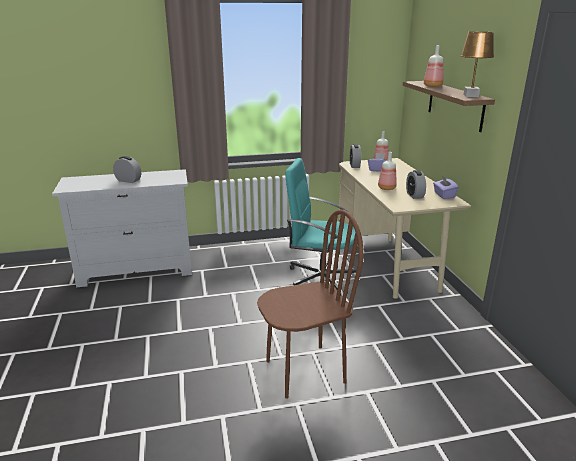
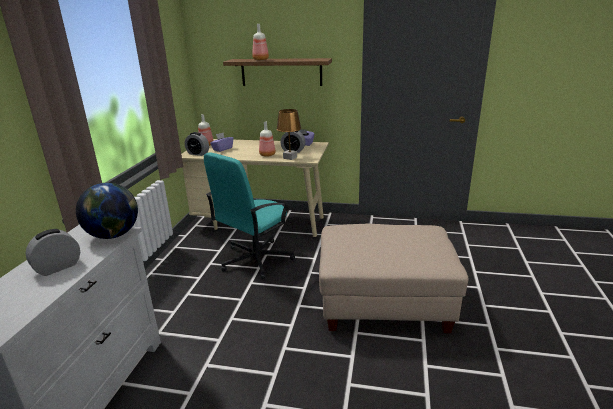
camera: 65 degrees left, 0 degrees up
brown chair [257,210,364,399] -> beige ottoman [319,223,469,333]
brown table lamp [461,32,494,97] -> brown table lamp moved to [277,109,301,160]
none -> globe [76,183,138,239]

